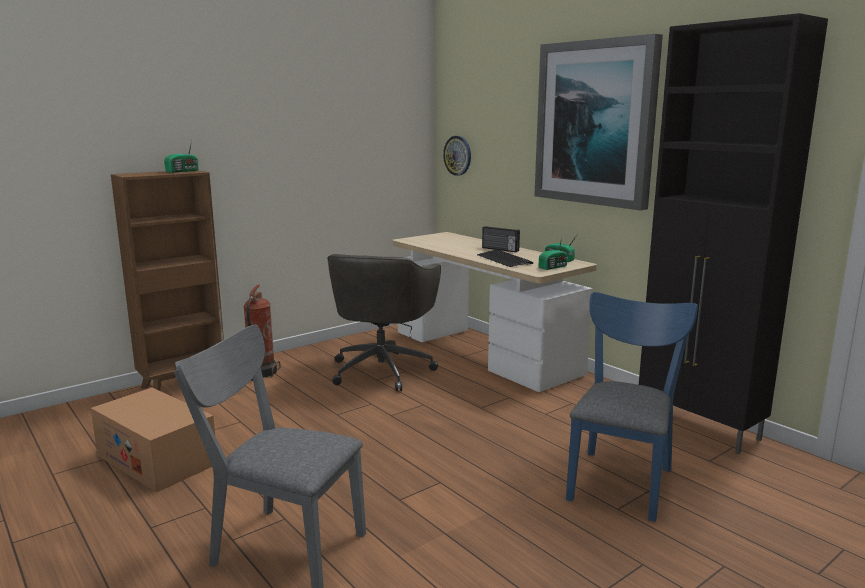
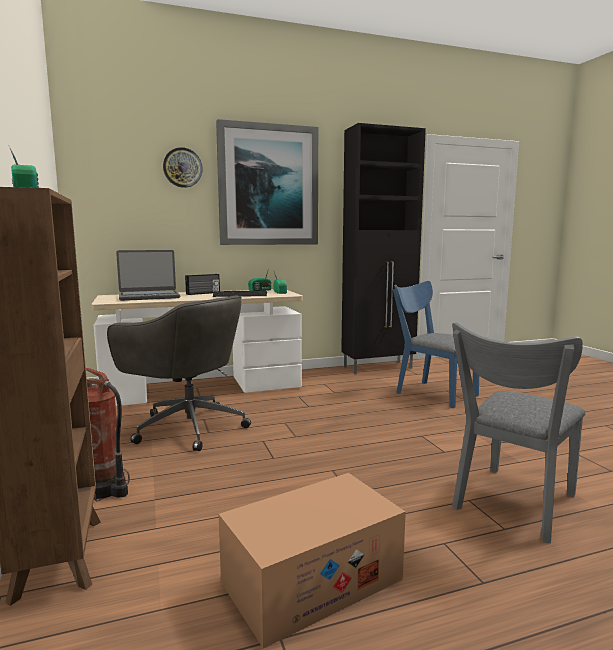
camera: 70 degrees left, 5 degrees down
wall clock [443,136,471,176] -> wall clock moved to [163,147,203,188]
none -> laptop [116,250,180,301]

